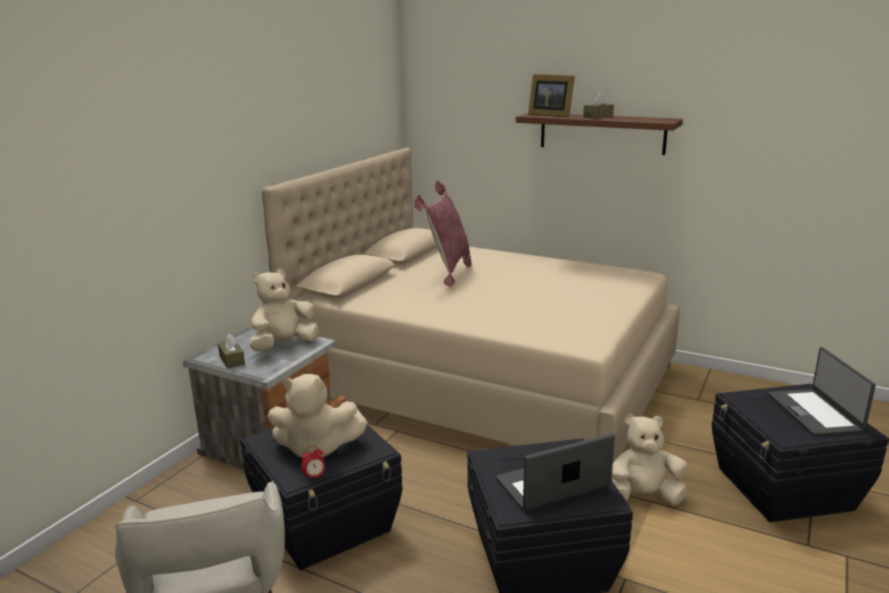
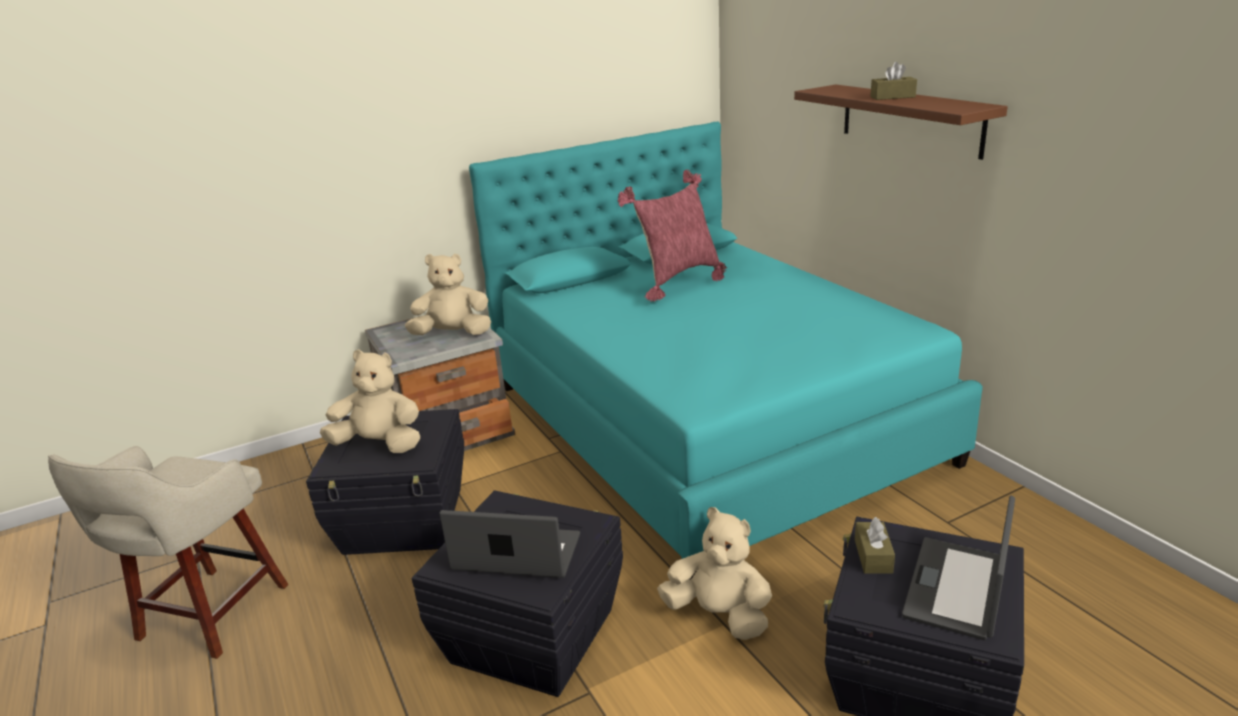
camera: 35 degrees right, 5 degrees up
brown tissue box [218,334,245,369] -> brown tissue box moved to [855,517,895,573]
beige bed [262,147,680,462] -> turquoise bed [469,122,983,580]
beige plush toy [268,374,368,458] -> beige plush toy turned 150 degrees clockwise [320,349,420,453]
alarm clock [301,446,325,482] -> none
picture frame [528,74,575,117] -> none

